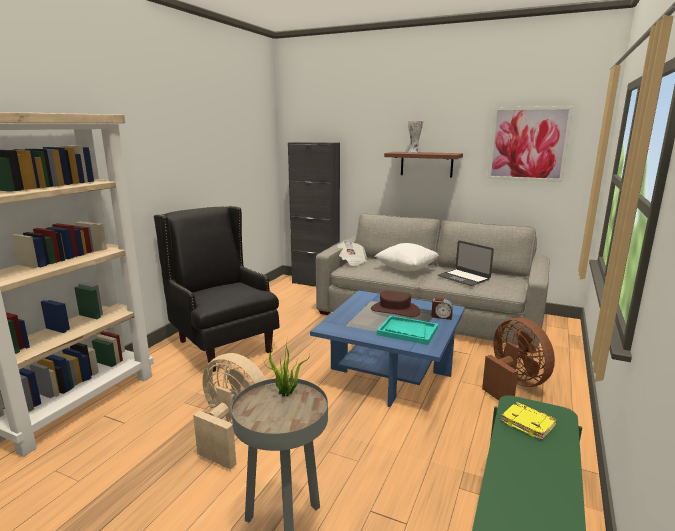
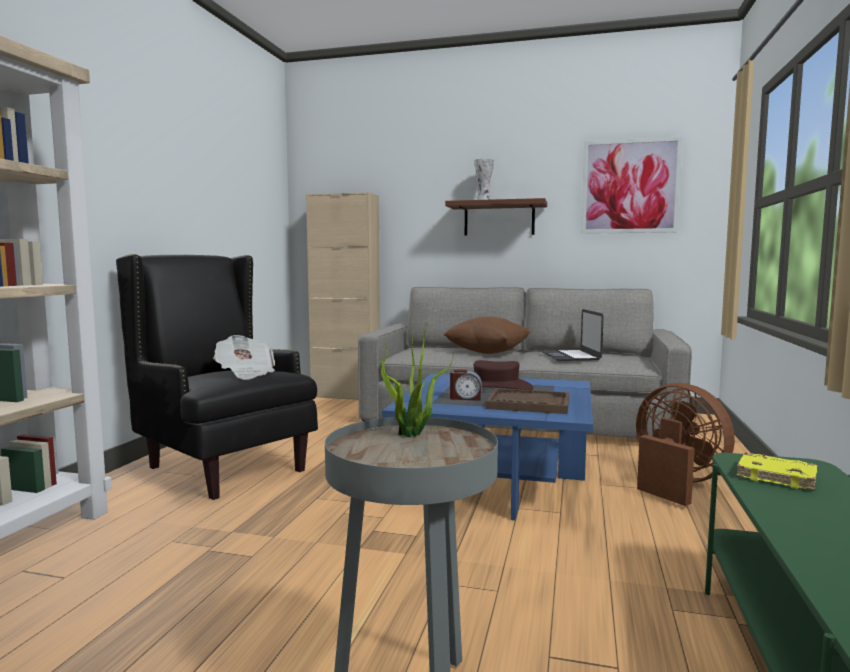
camera: 10 degrees left, 10 degrees down
beige fan [193,353,266,470] -> none
black cabinet [288,142,340,287] -> beige cabinet [306,192,380,400]
newspaper [338,241,367,266] -> newspaper moved to [214,335,275,380]
white pillow [375,243,439,271] -> brown pillow [444,317,530,354]
turquoise tray [377,315,438,345] -> brown tray [486,388,569,414]
alarm clock [431,298,453,320] -> alarm clock moved to [450,369,482,400]
laptop [438,241,494,286] -> laptop turned 45 degrees clockwise [541,309,604,361]

